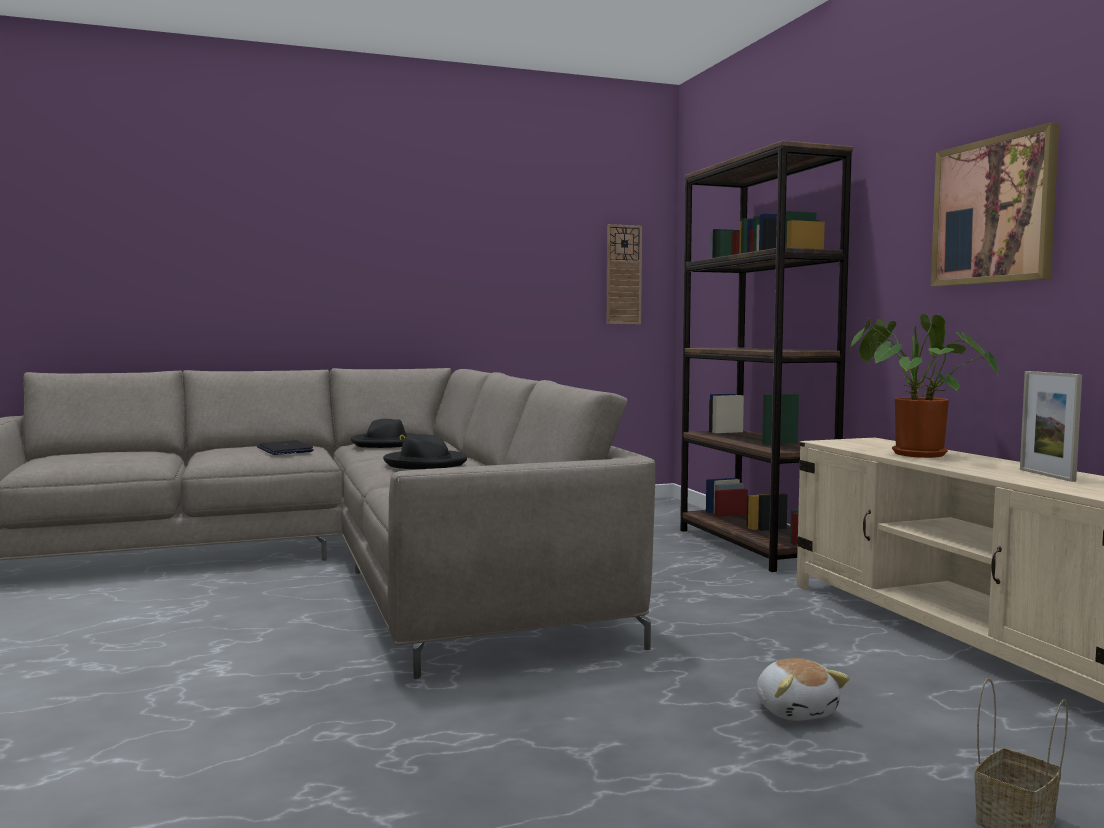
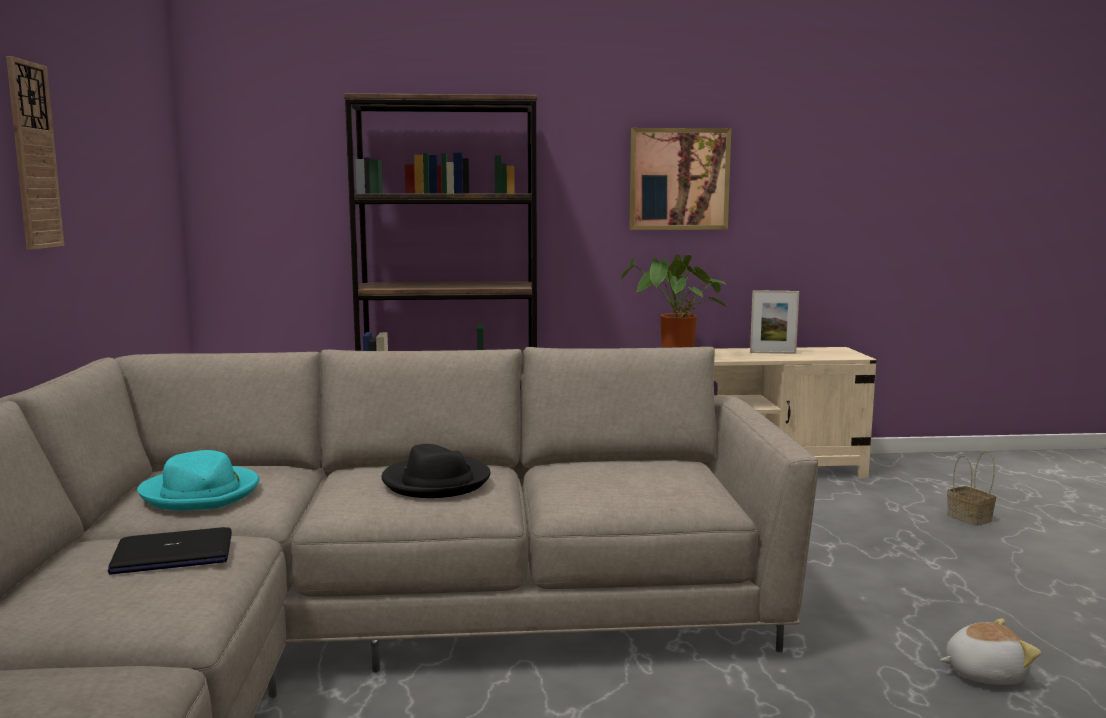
camera: 75 degrees left, 5 degrees up
black hat [351,419,416,448] -> turquoise hat [137,450,259,510]
wall clock [607,224,642,324] -> wall clock moved to [6,56,64,250]
plush toy [757,658,850,721] -> plush toy moved to [940,618,1041,685]

